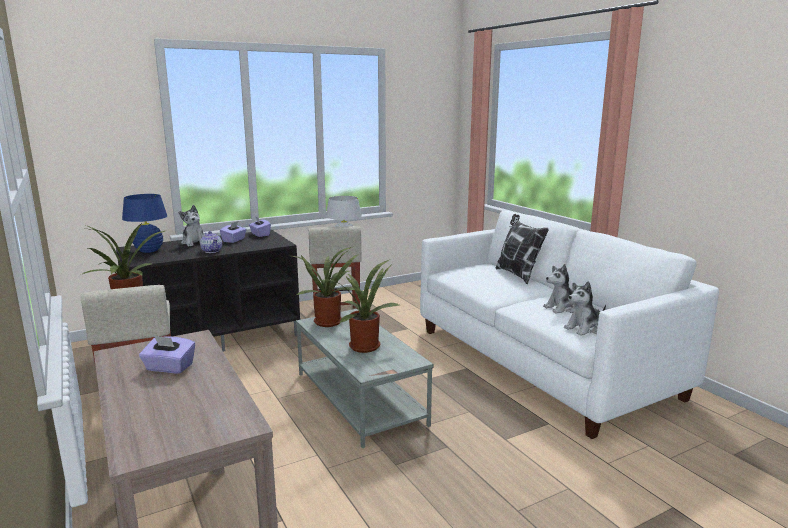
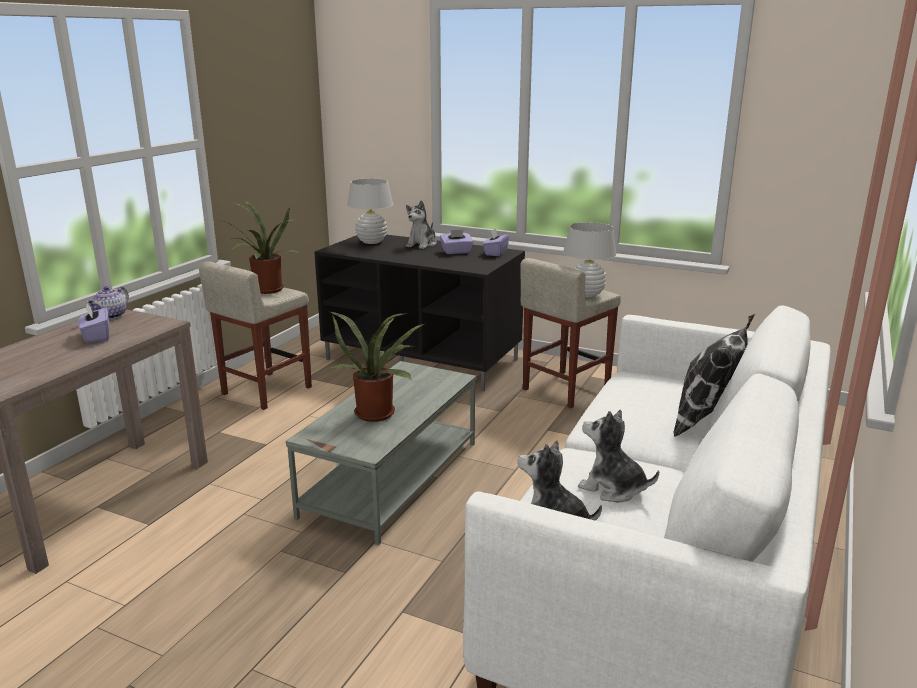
camera: 55 degrees right, 5 degrees up
blue table lamp [122,194,167,253] -> white table lamp [347,178,393,244]
teapot [200,231,222,253] -> teapot moved to [86,286,129,320]
potted plant [292,247,359,327] -> none

